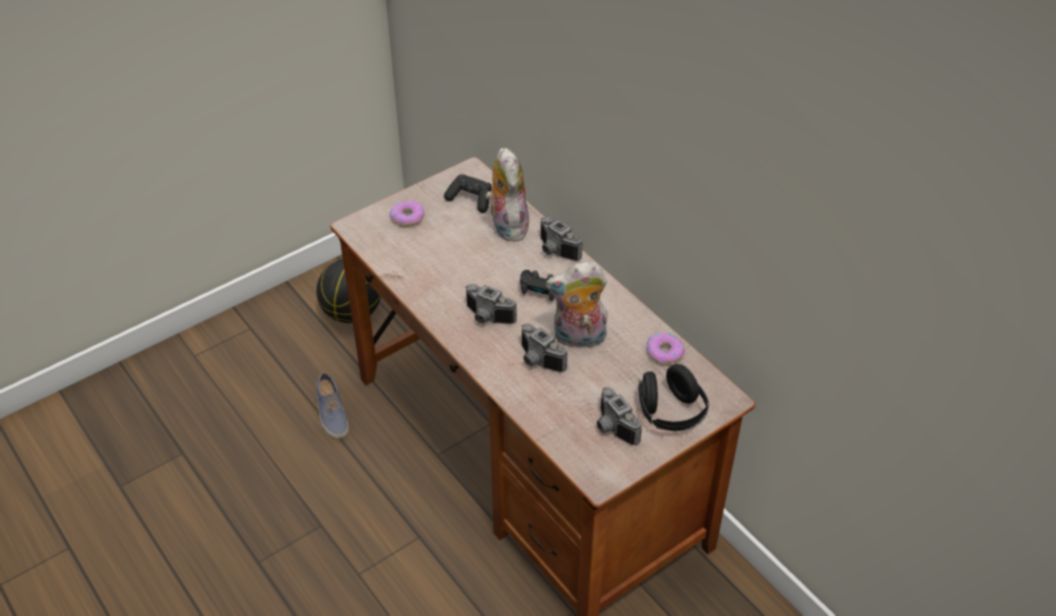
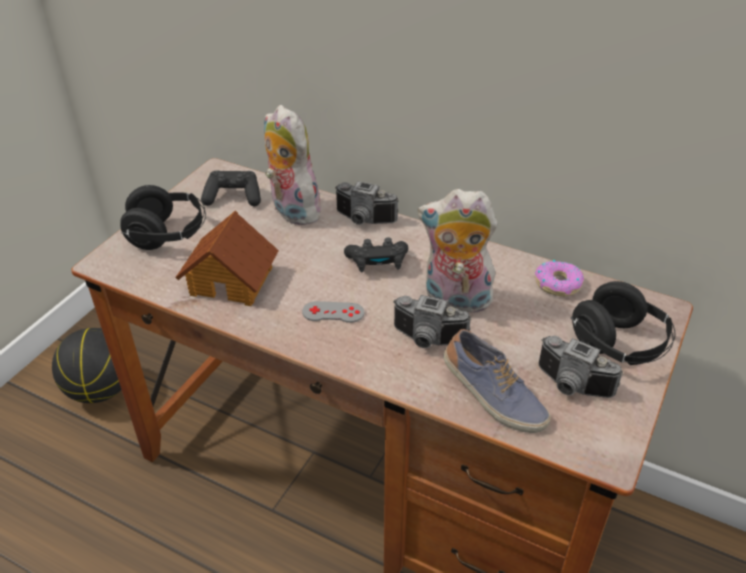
camera: 25 degrees left, 5 degrees down
shoe [315,372,349,439] -> shoe moved to [443,329,551,433]
donut [390,201,425,227] -> black headphones [120,185,206,250]
camera [465,284,517,324] -> grey game controller [302,301,364,323]
plush toy [546,262,608,348] -> plush toy turned 45 degrees clockwise [418,189,497,313]
none -> toy house [175,210,279,306]

